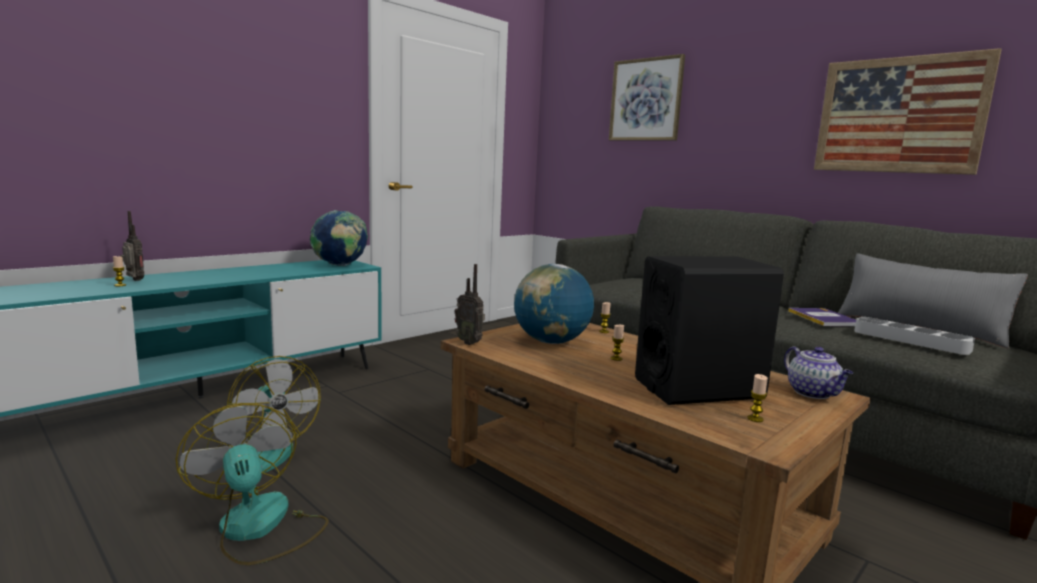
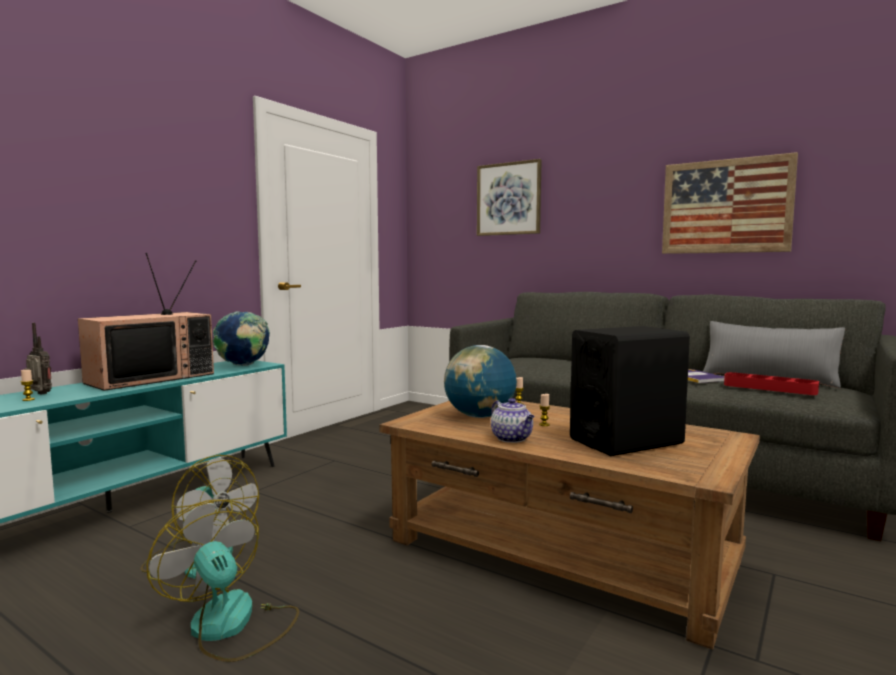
camera: 10 degrees left, 5 degrees down
radio [455,264,485,345] -> none
candle [747,374,768,422] -> none
teapot [784,346,853,399] -> teapot moved to [491,398,535,443]
grey tray [854,317,975,355] -> red tray [724,372,819,395]
none -> television [78,253,214,391]

